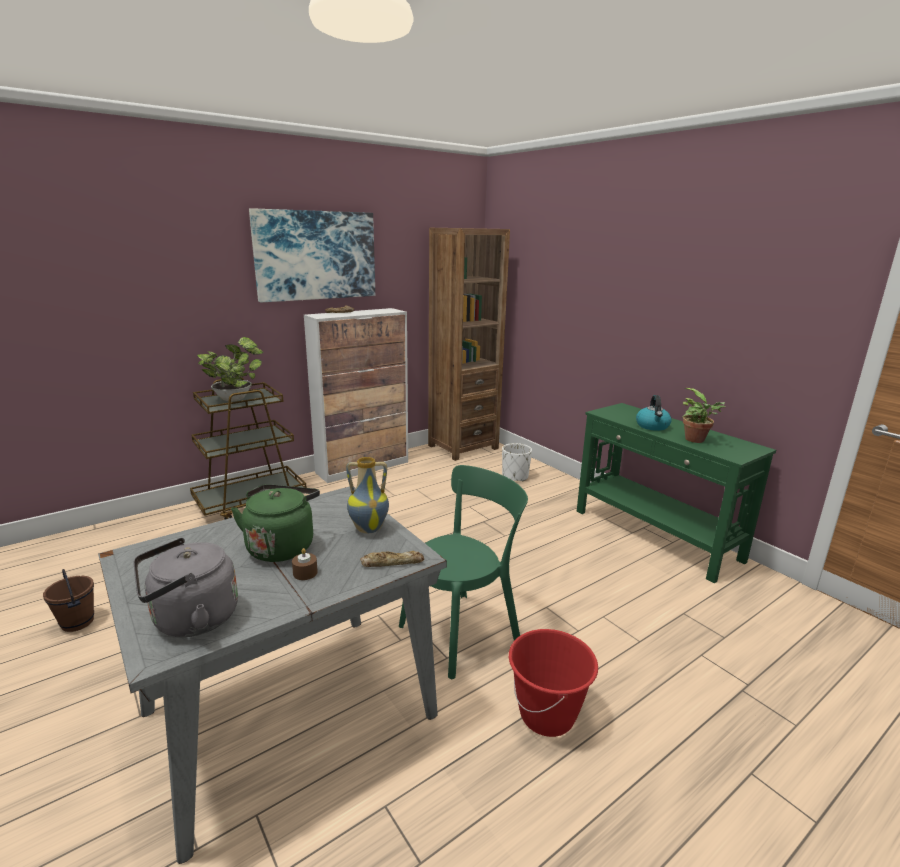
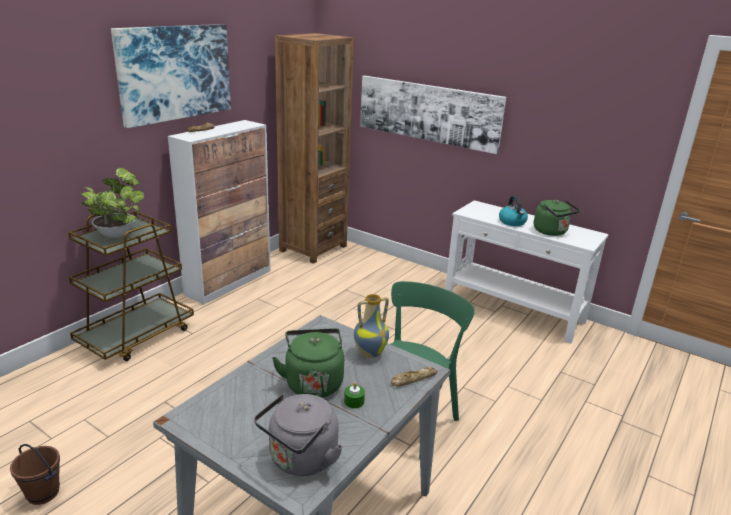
camera: 20 degrees left, 5 degrees up
brown candle [292,548,318,580] -> green candle [344,382,365,409]
white planter [502,443,532,482] -> none
red bucket [509,629,598,737] -> none
green console table [577,403,776,583] -> white console table [445,200,609,344]
potted plant [682,388,726,443] -> green kettle [534,200,580,236]
none -> picture [360,76,506,154]

